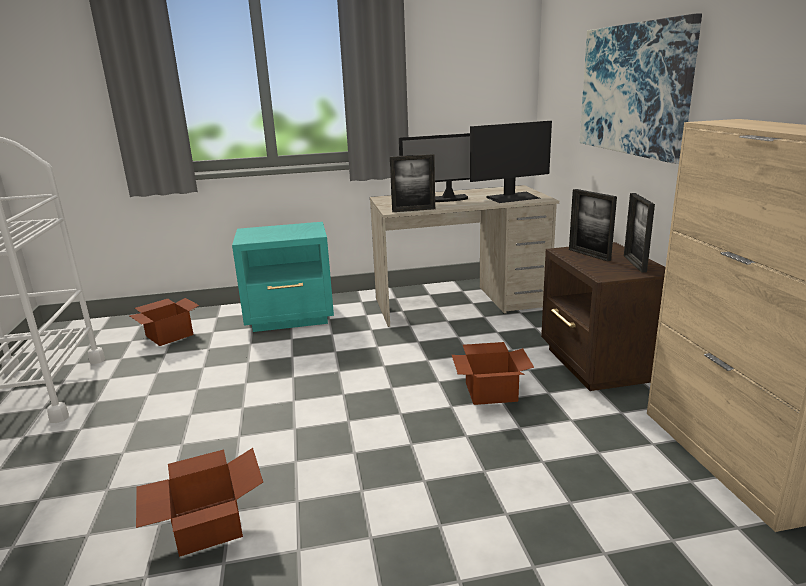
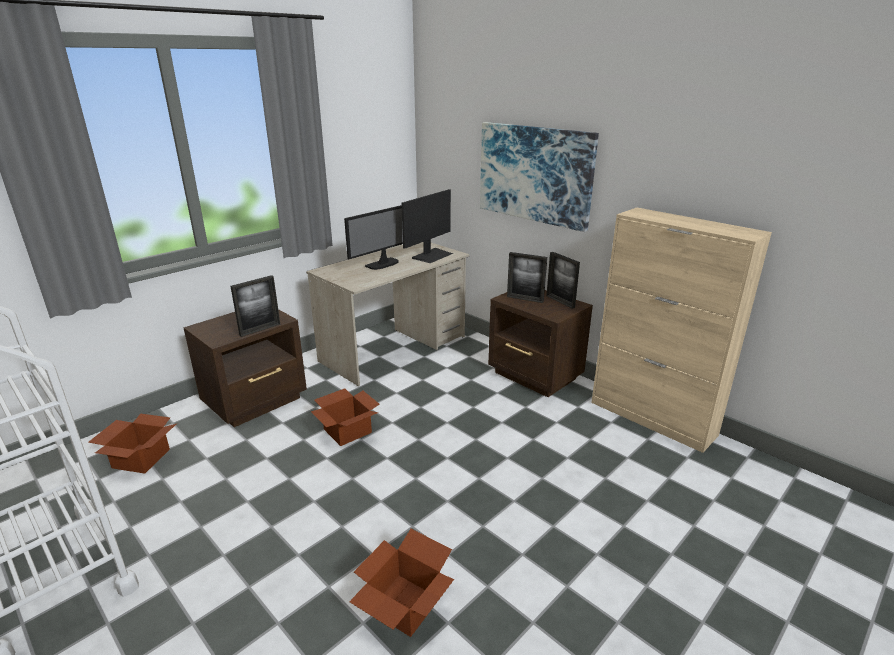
camera: 35 degrees left, 5 degrees up
turquoise nightstand [232,222,334,332] -> brown nightstand [184,309,307,427]
picture frame [390,154,435,212] -> picture frame moved to [230,275,281,337]
cardboard box [452,342,534,405] -> cardboard box moved to [311,388,380,446]

